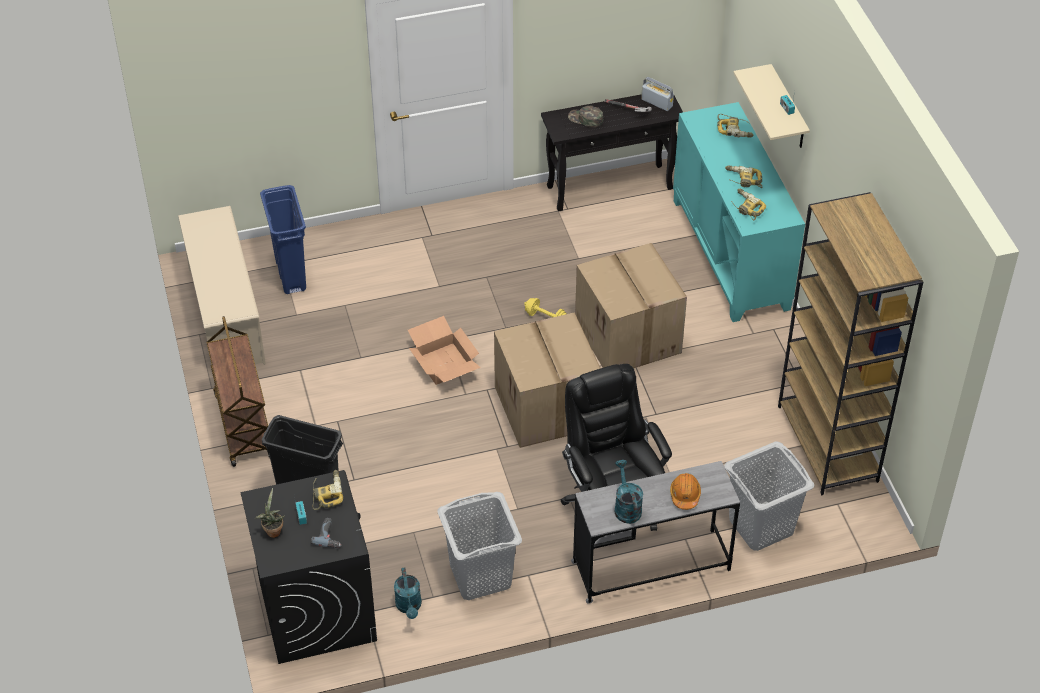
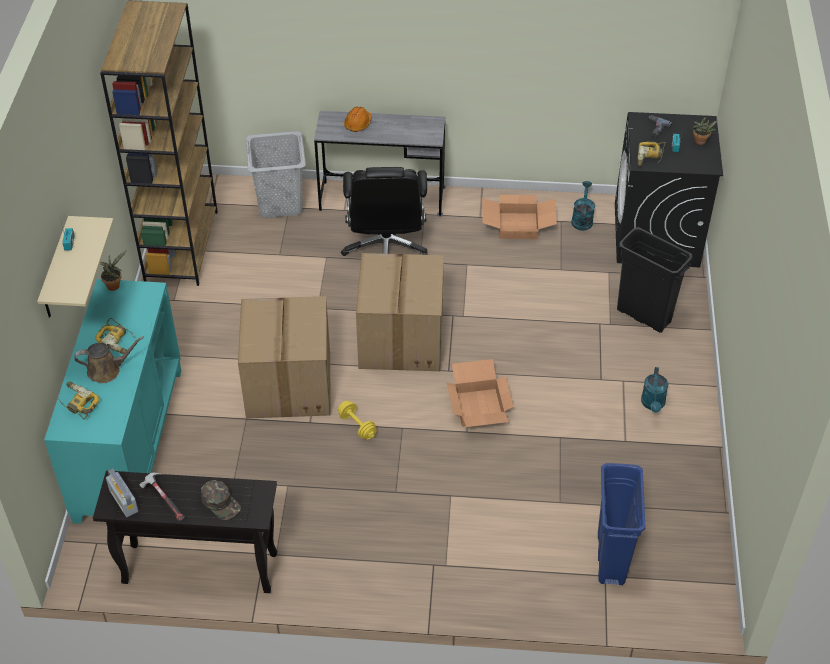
camera: 160 degrees left, 0 degrees up
beige shoe rack [178,206,266,365] -> none
brown cart [206,316,270,467] -> none
grey laundry basket [437,492,522,600] -> cardboard box [482,195,557,239]
turquoise watering can [615,460,643,524] -> turquoise watering can moved to [641,367,668,412]
power drill [731,189,766,220] -> none
none -> brown watering can [74,336,144,383]
none -> potted plant [100,250,127,291]

